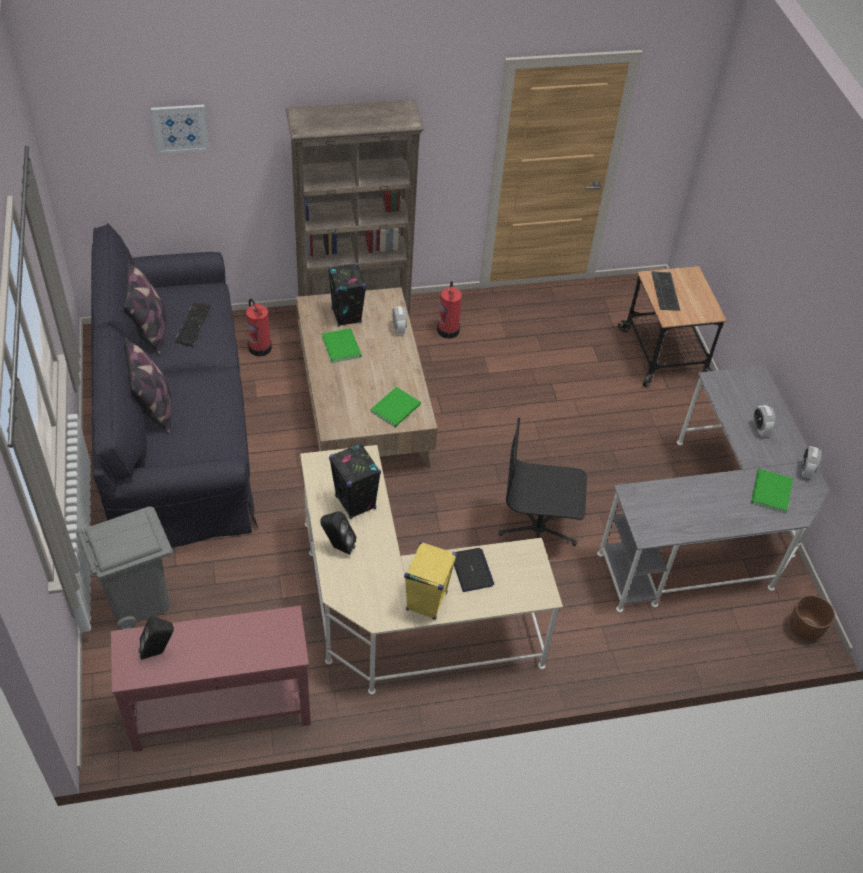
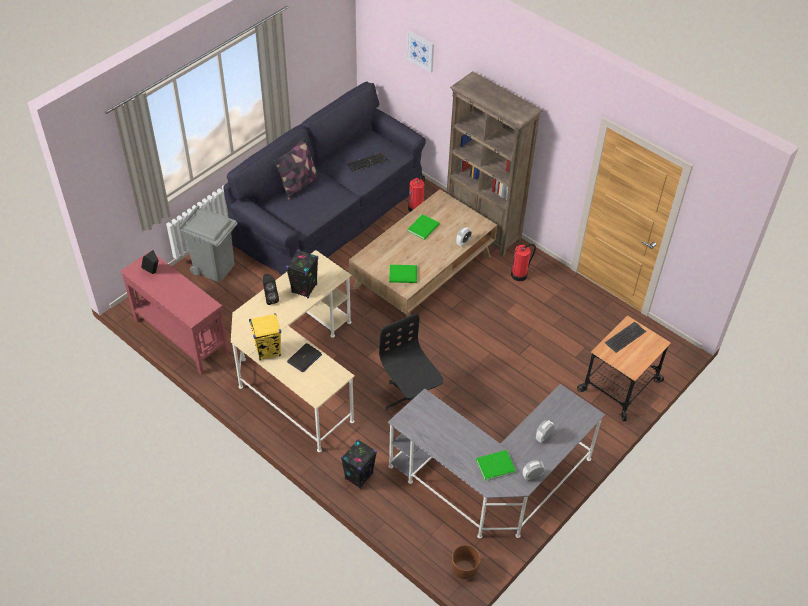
camera: 55 degrees right, 0 degrees up
pillow [124,260,167,355] -> none
black speaker [328,263,367,327] -> black speaker moved to [341,439,377,489]

